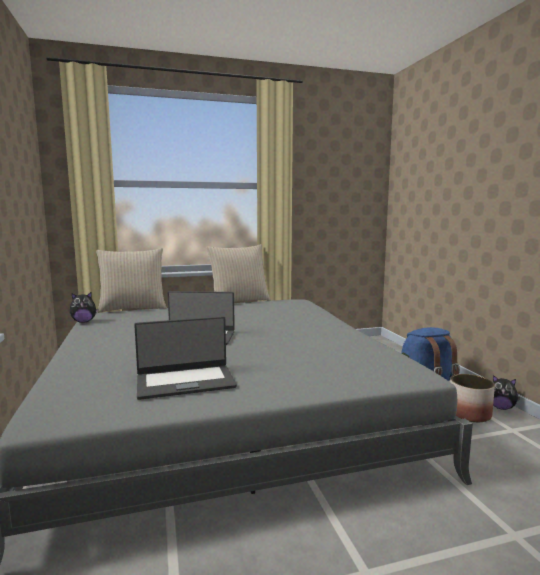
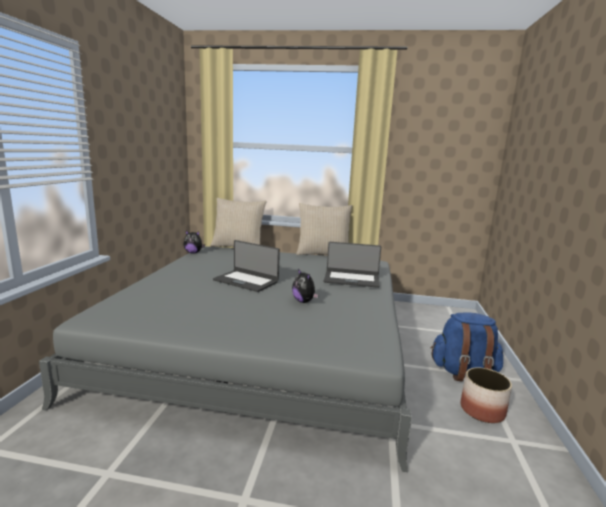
camera: 25 degrees right, 5 degrees up
laptop [134,316,237,400] -> laptop moved to [324,242,381,288]
plush toy [493,375,520,410] -> plush toy moved to [292,269,319,303]

